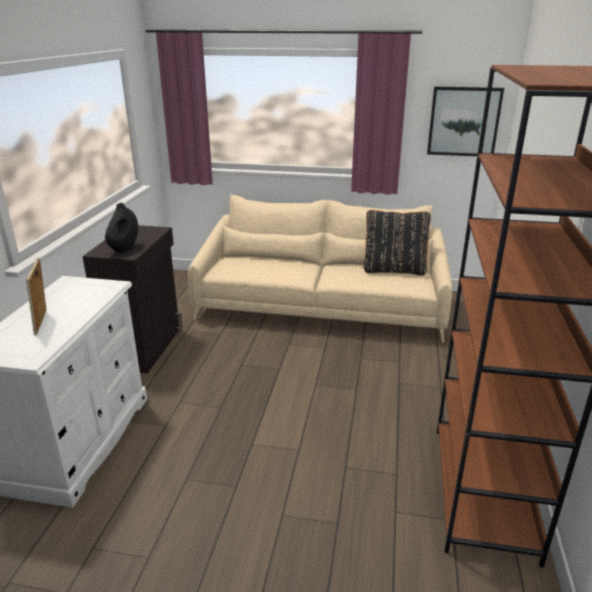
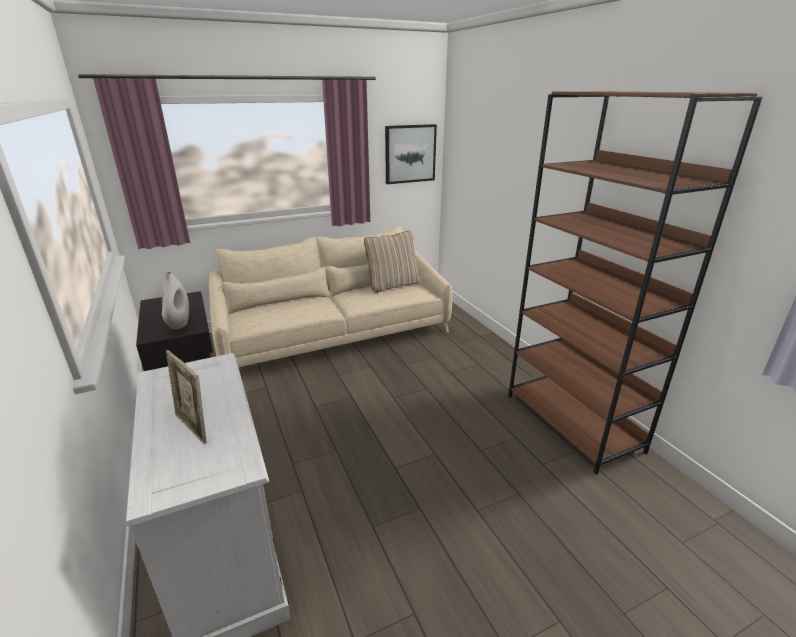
camera: 35 degrees left, 0 degrees up
black vase [105,203,138,252] -> white vase [162,271,189,329]
black pillow [363,210,431,276] -> beige pillow [364,231,420,293]

